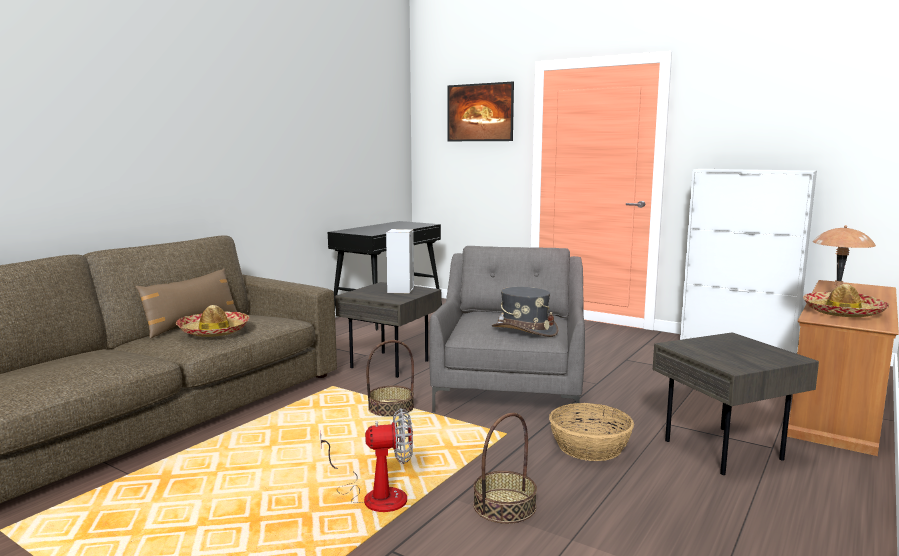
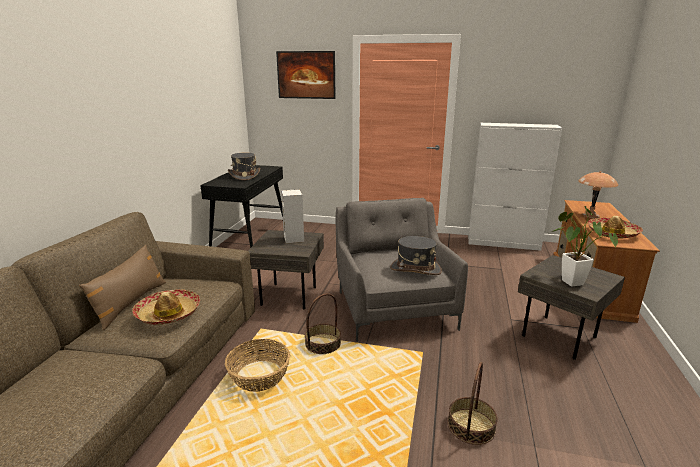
camera: 20 degrees left, 10 degrees up
fan [320,408,413,512] -> none
basket [549,403,634,461] -> basket moved to [225,339,290,392]
none -> grey hat [228,153,260,181]
none -> potted plant [552,206,618,286]

